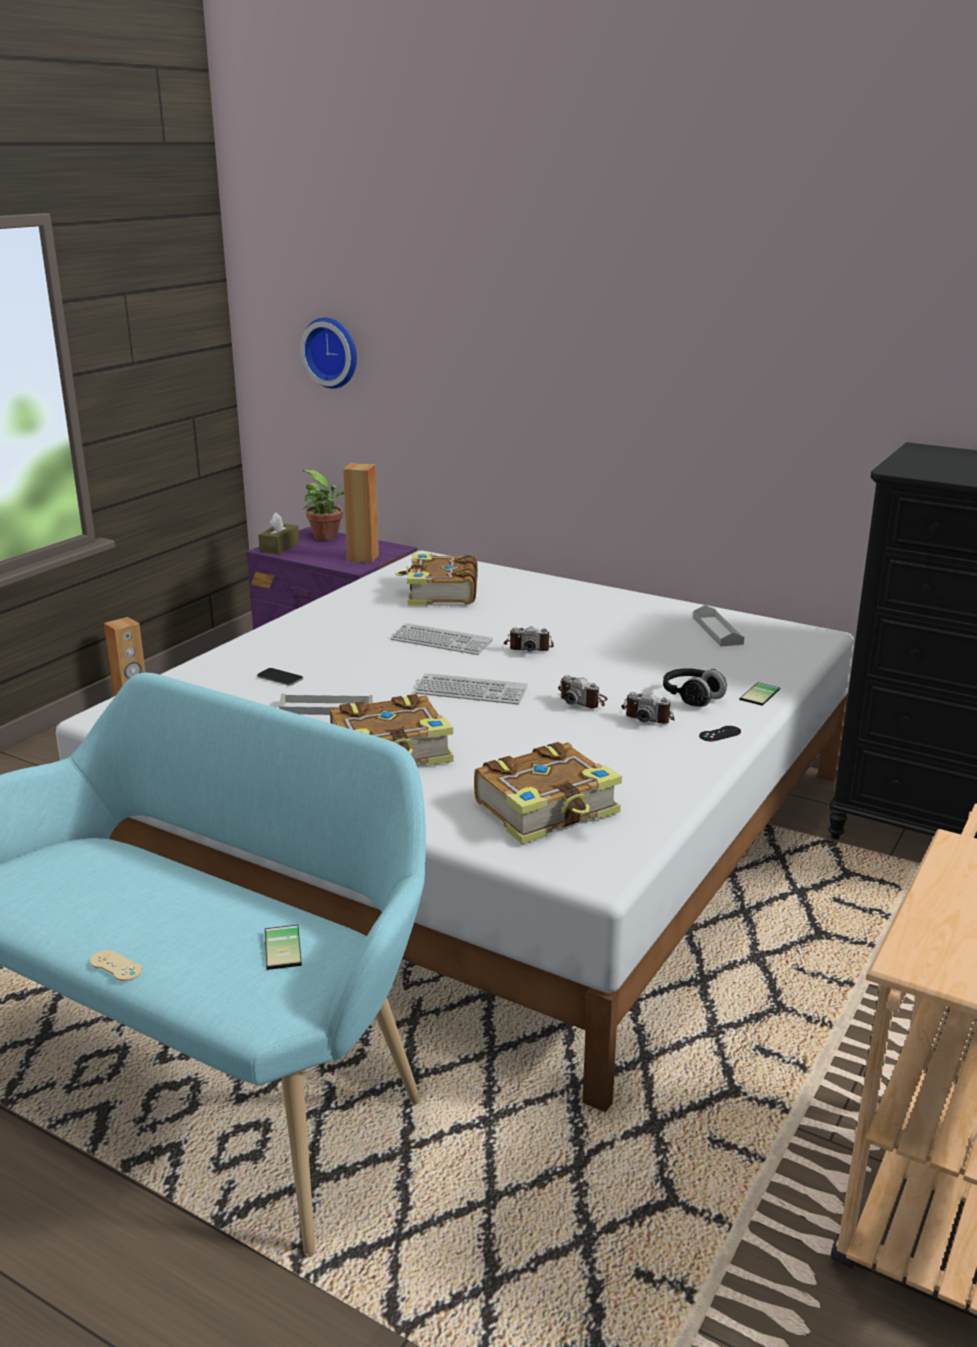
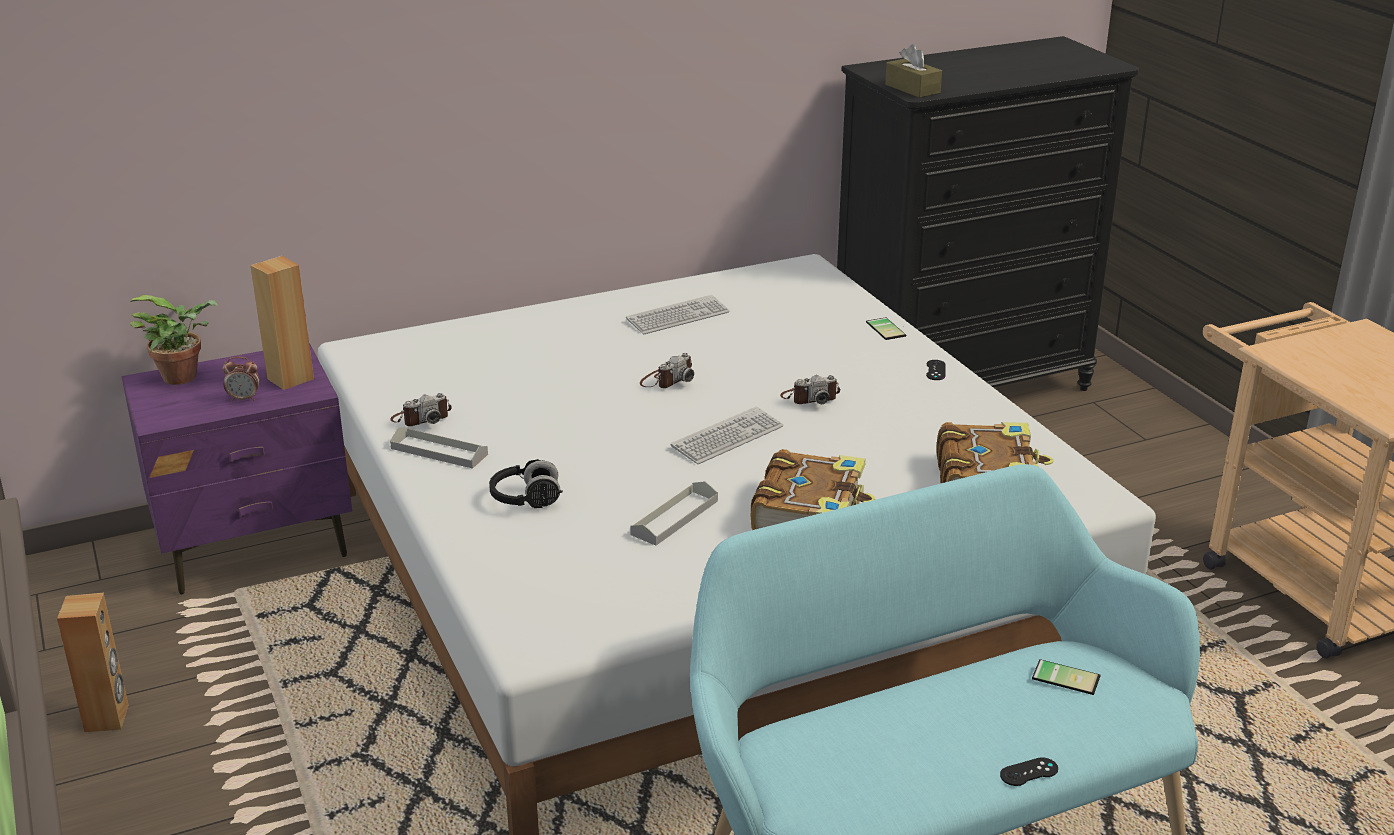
camera: 55 degrees left, 5 degrees up
beige game controller [90,950,142,981] -> black game controller [1000,757,1058,786]
phone [257,668,303,686] -> none
brown tissue box [258,513,299,554] -> brown tissue box moved to [885,44,942,98]
wall clock [300,318,357,389] -> none
keyboard [390,623,493,655] -> keyboard moved to [626,295,730,334]
book [396,553,478,606] -> none
camera [621,692,674,724] -> camera moved to [390,393,452,426]
black headphones [663,668,727,707] -> black headphones moved to [489,459,563,508]
grey tray [693,605,744,647] -> grey tray moved to [390,427,488,469]
none -> alarm clock [223,357,260,401]

